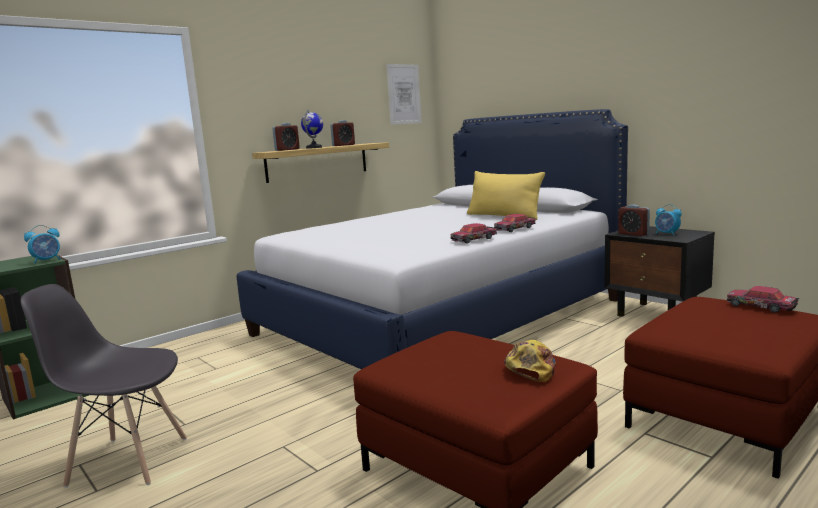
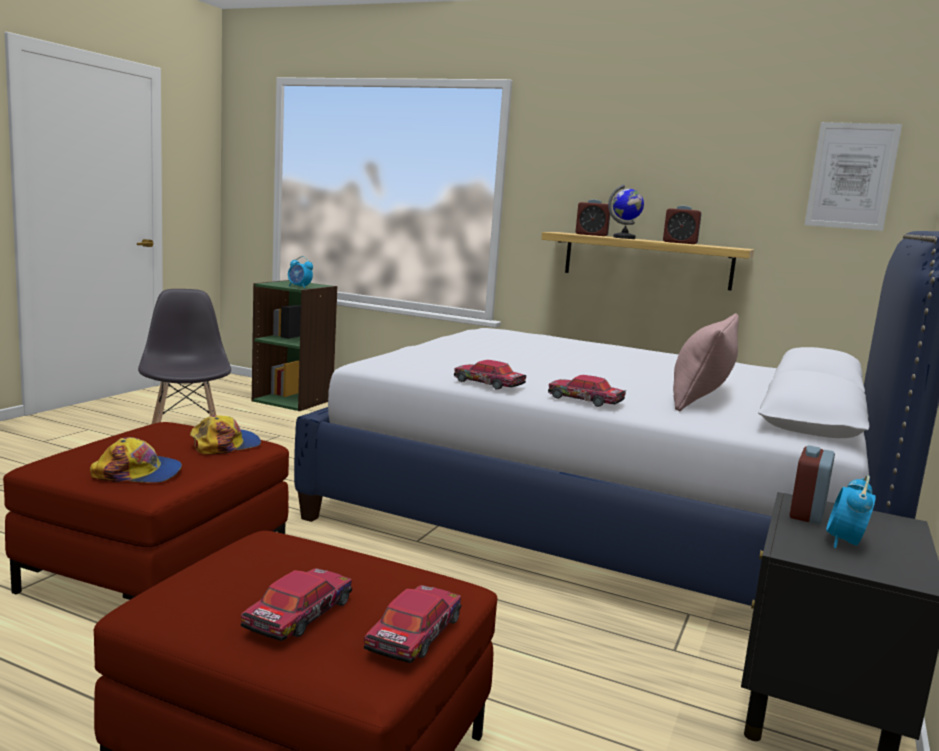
camera: 65 degrees right, 0 degrees up
yellow pillow [467,171,545,220] -> pink pillow [673,313,739,411]
none -> cap [190,415,261,454]
none -> toy car [241,568,352,641]

